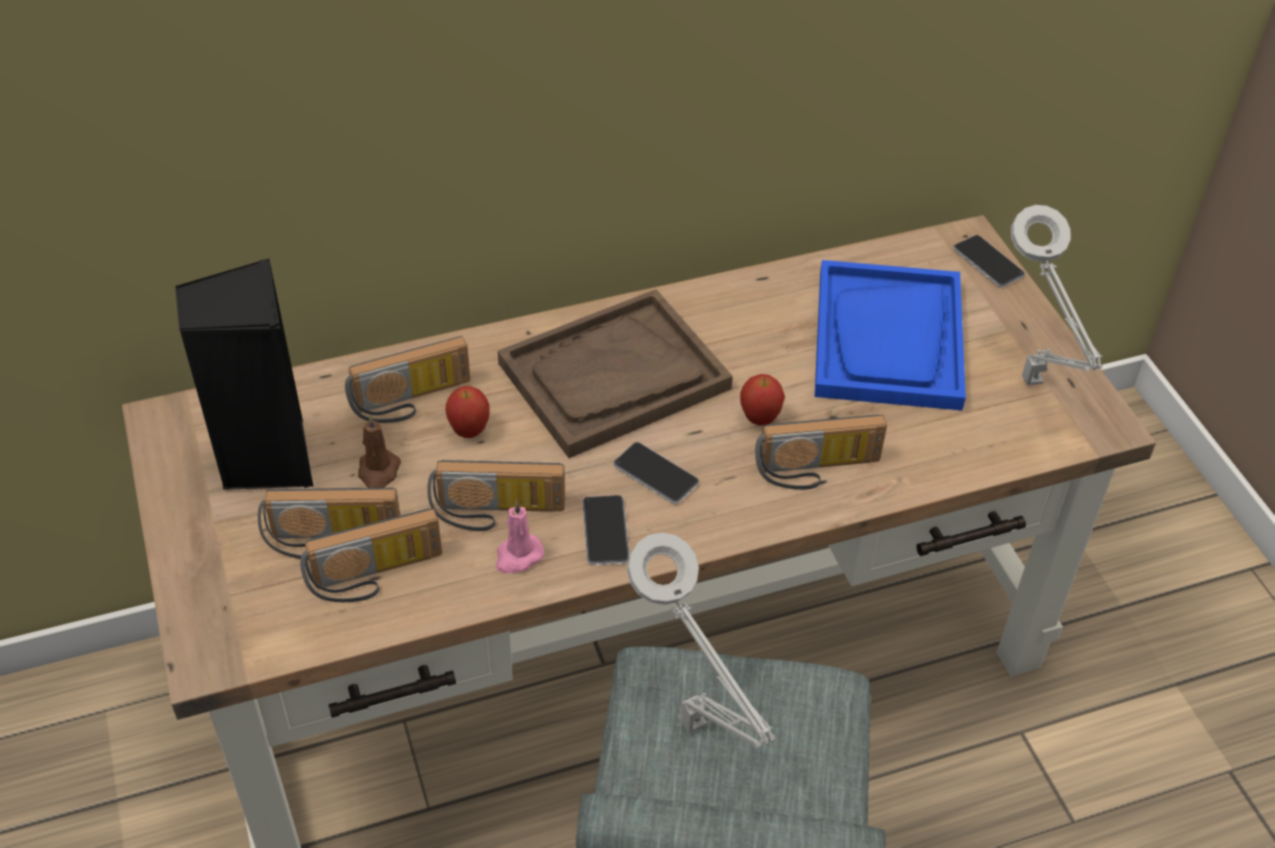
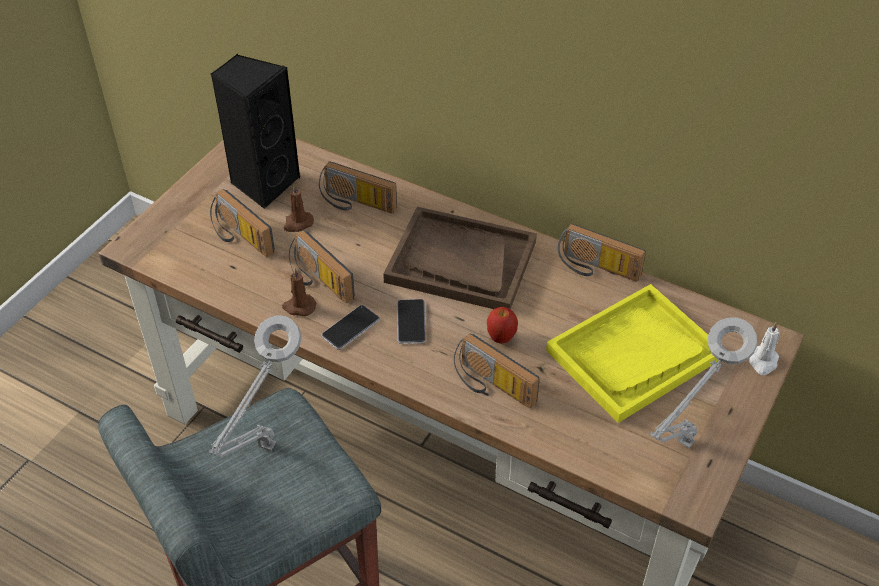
camera: 50 degrees right, 0 degrees up
radio [300,508,442,602] -> radio moved to [558,224,646,281]
apple [445,386,489,438] -> none
pink candle [496,500,544,573] -> brown candle [282,268,316,316]
blue tray [815,260,966,411] -> yellow tray [546,284,718,423]
phone [953,235,1025,288] -> white candle [749,323,779,375]

